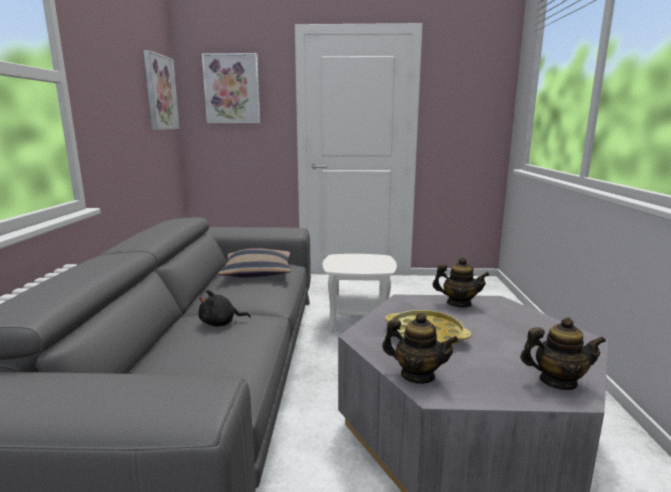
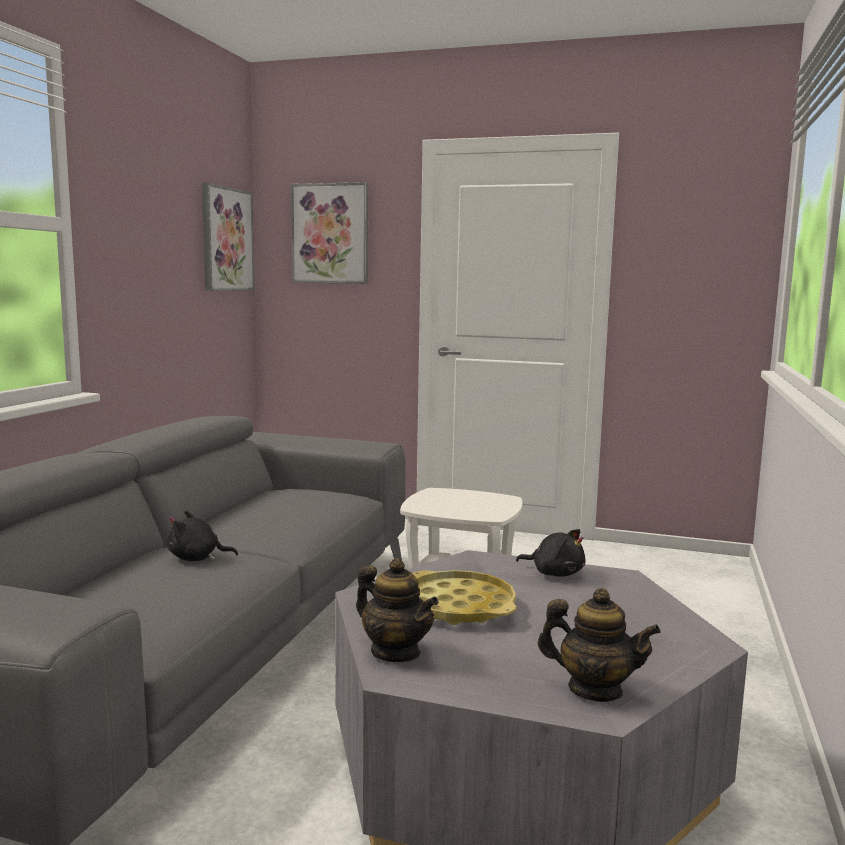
camera: 15 degrees right, 5 degrees down
pillow [218,248,291,278] -> none
teapot [432,257,490,307] -> black plush toy [516,529,585,577]

